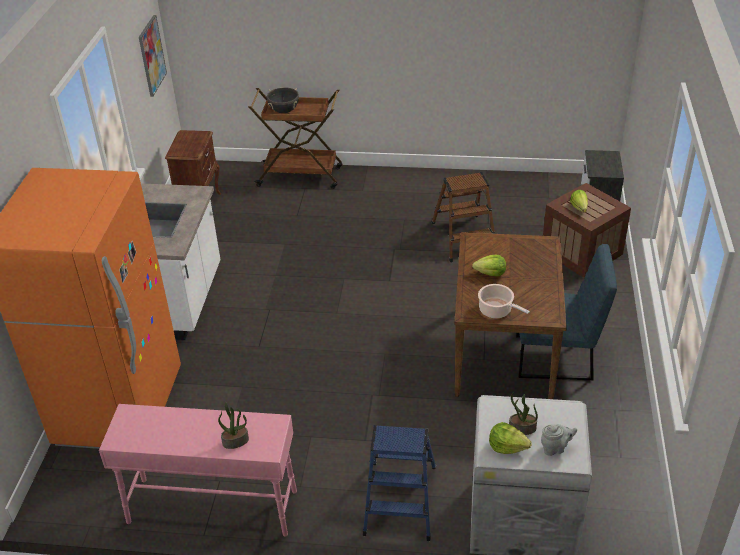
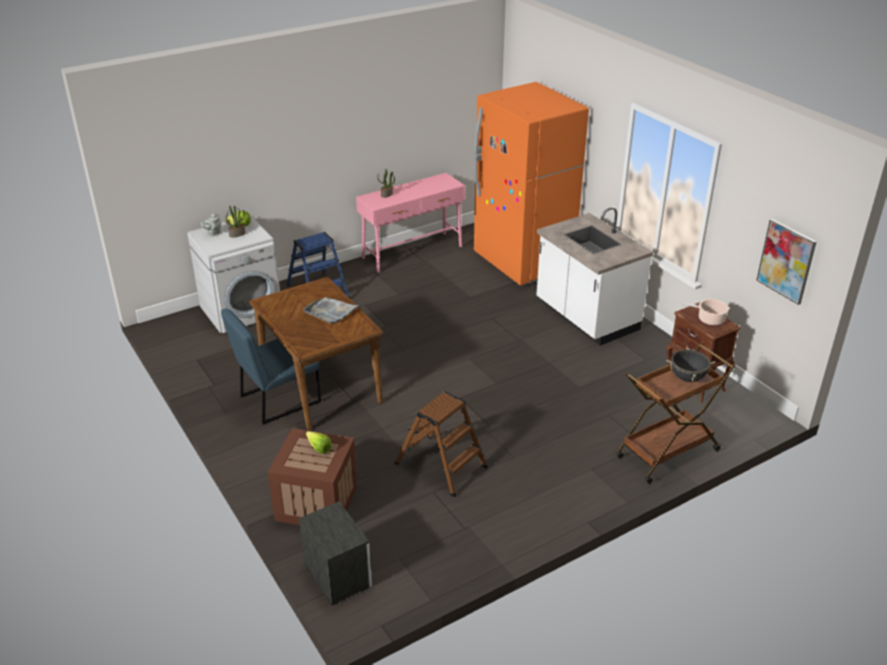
camera: 140 degrees right, 5 degrees down
lettuce [472,255,506,276] -> grey tray [303,297,359,324]
cooking pot [478,284,530,318] -> cooking pot moved to [681,299,729,325]

